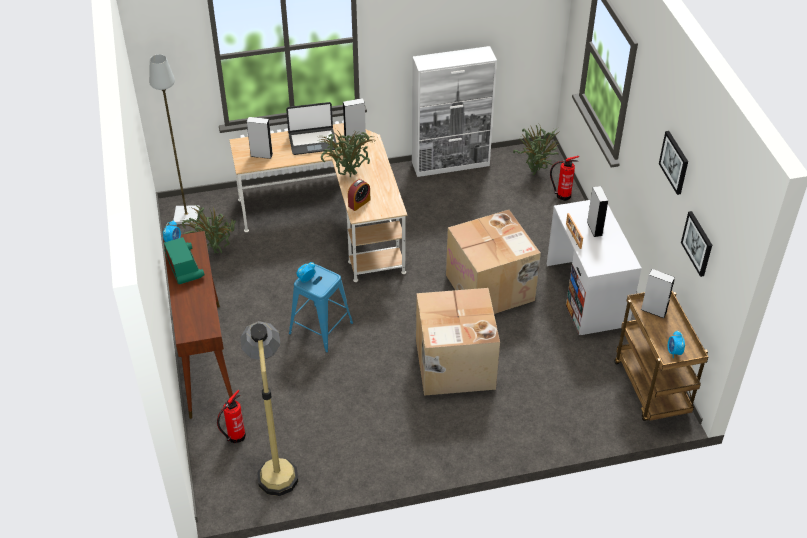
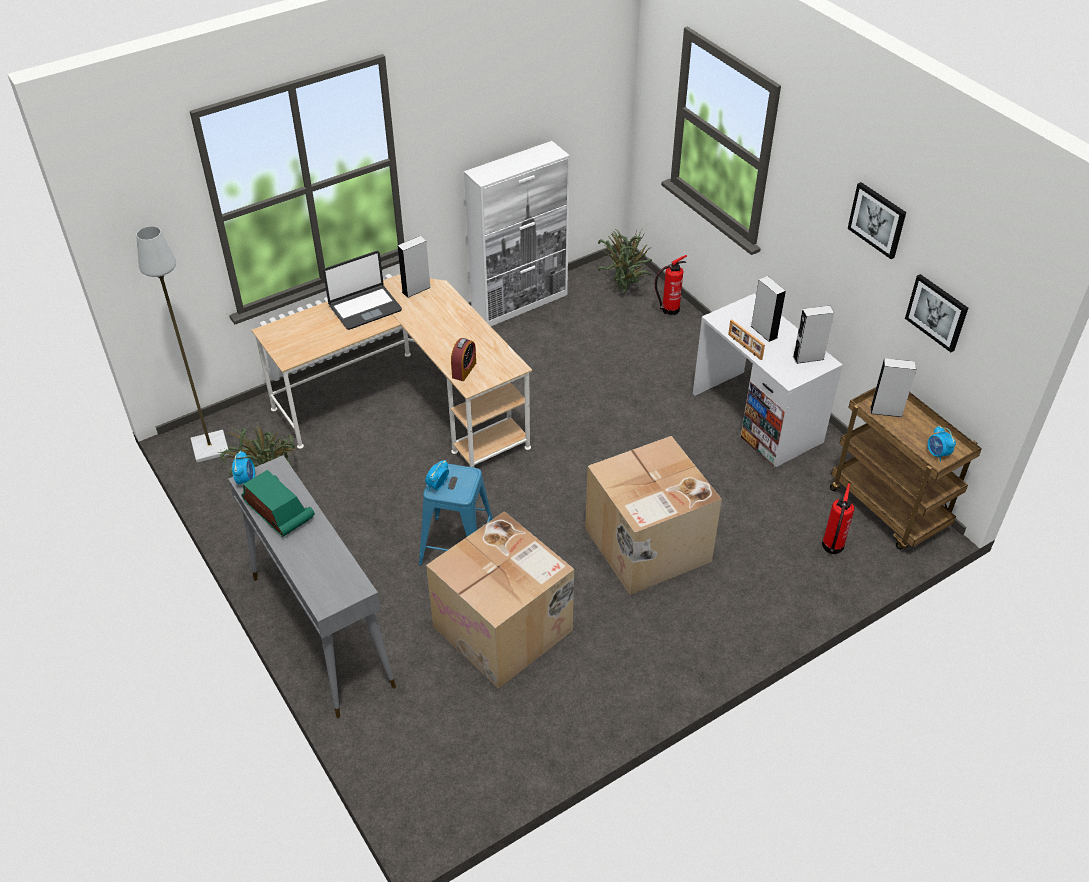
camera: 20 degrees left, 0 degrees up
brown console table [163,231,233,419] -> grey console table [228,455,396,718]
fire extinguisher [217,390,246,443] -> fire extinguisher moved to [822,483,854,554]
floor lamp [240,321,298,496] -> none
grey speaker [247,117,273,159] -> grey speaker moved to [793,306,834,364]
potted plant [317,129,375,177] -> none
cardboard box [446,210,541,314] -> cardboard box moved to [426,511,574,689]

